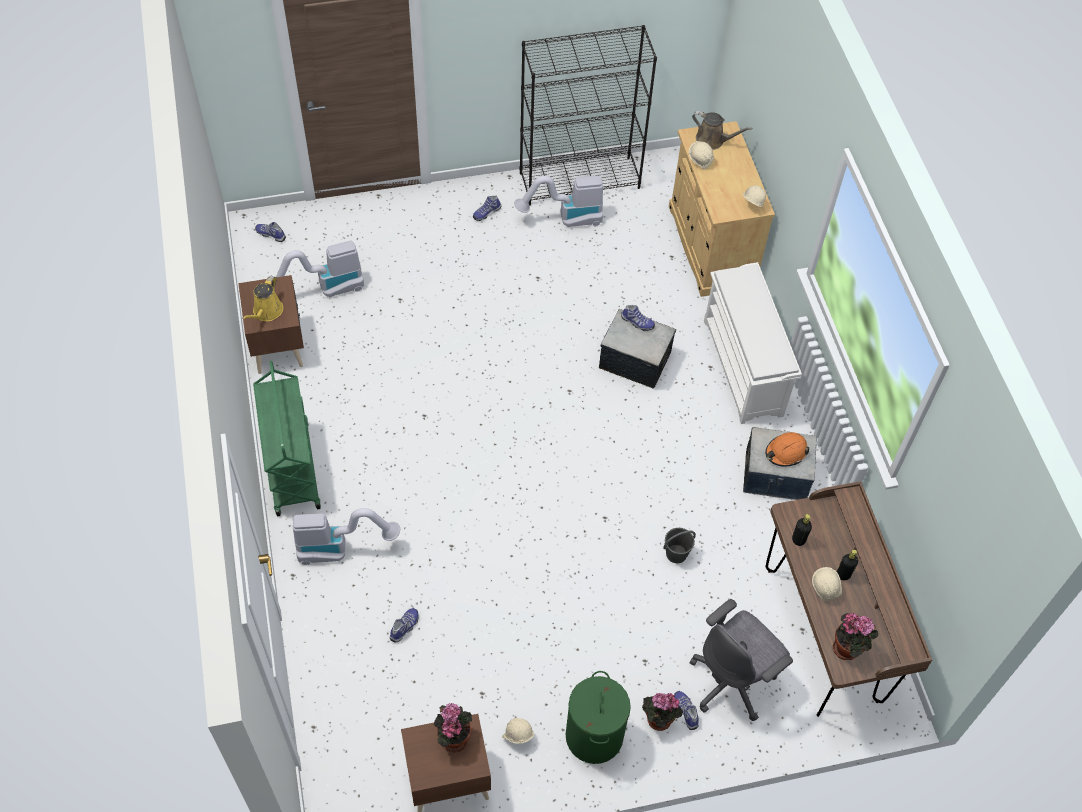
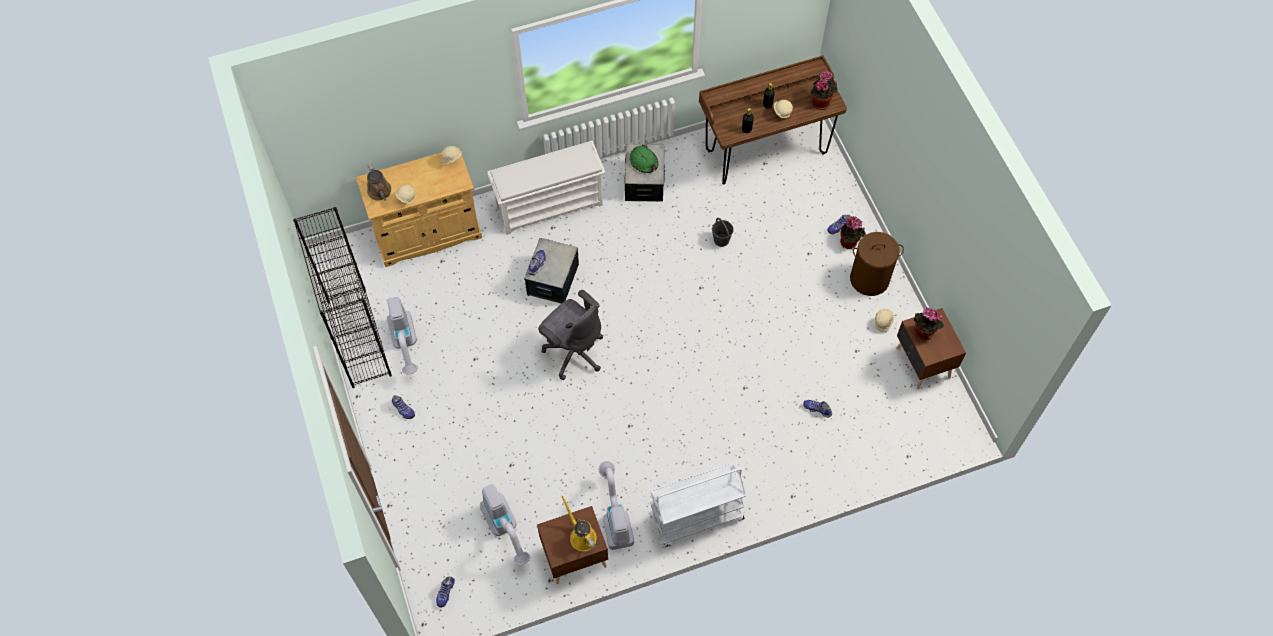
camera: 95 degrees left, 5 degrees up
yellow watering can [242,276,283,321] -> yellow watering can turned 135 degrees counterclockwise [561,496,596,551]
green cart [253,361,321,517] -> white cart [649,463,746,548]
vacuum cleaner [293,508,400,565] -> vacuum cleaner moved to [599,461,634,550]
green laundry basket [566,671,631,764] -> brown laundry basket [850,232,904,296]
grey office chair [689,599,793,721] -> grey office chair moved to [538,290,603,380]
brown watering can [692,111,753,150] -> brown watering can turned 135 degrees clockwise [367,164,391,201]
orange hard hat [765,432,809,467] -> green hard hat [630,145,658,173]

